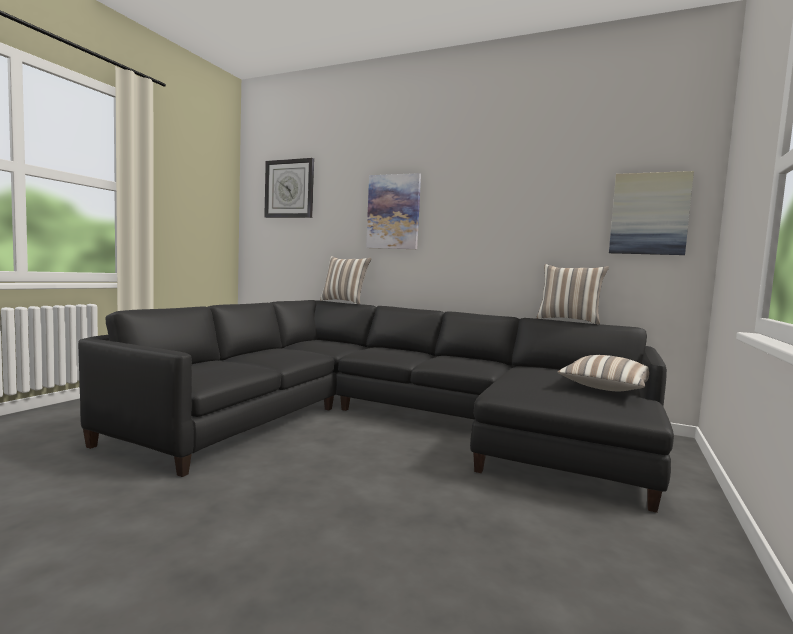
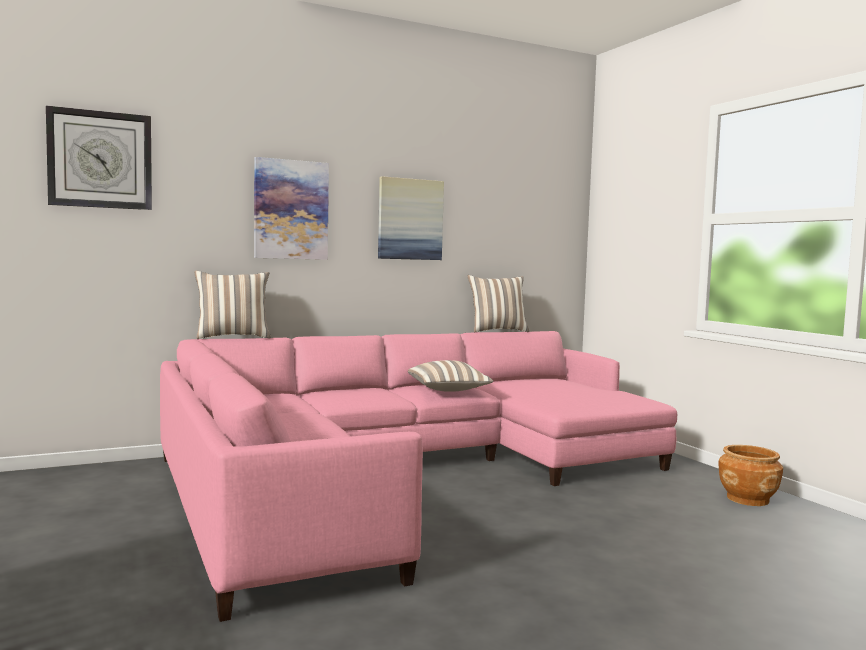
camera: 50 degrees left, 0 degrees up
black sofa [78,300,674,513] -> pink sofa [160,331,677,622]
pillow [558,355,649,391] -> pillow moved to [407,360,493,392]
picture [609,171,694,255] -> picture moved to [378,176,444,260]
none -> brown planter [718,445,783,506]

